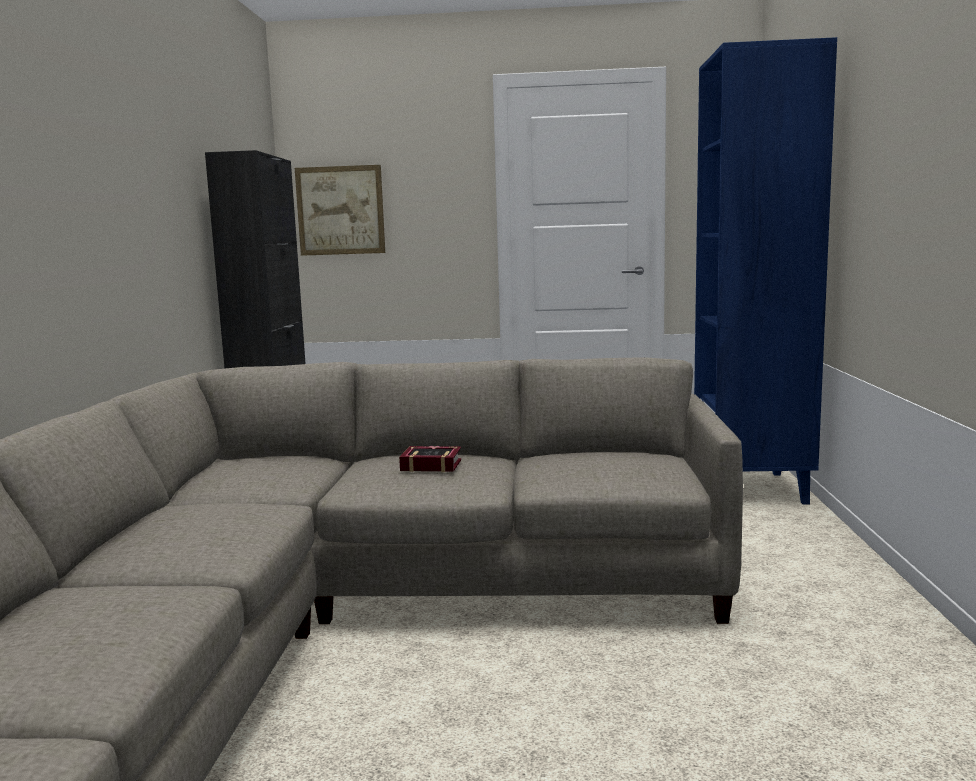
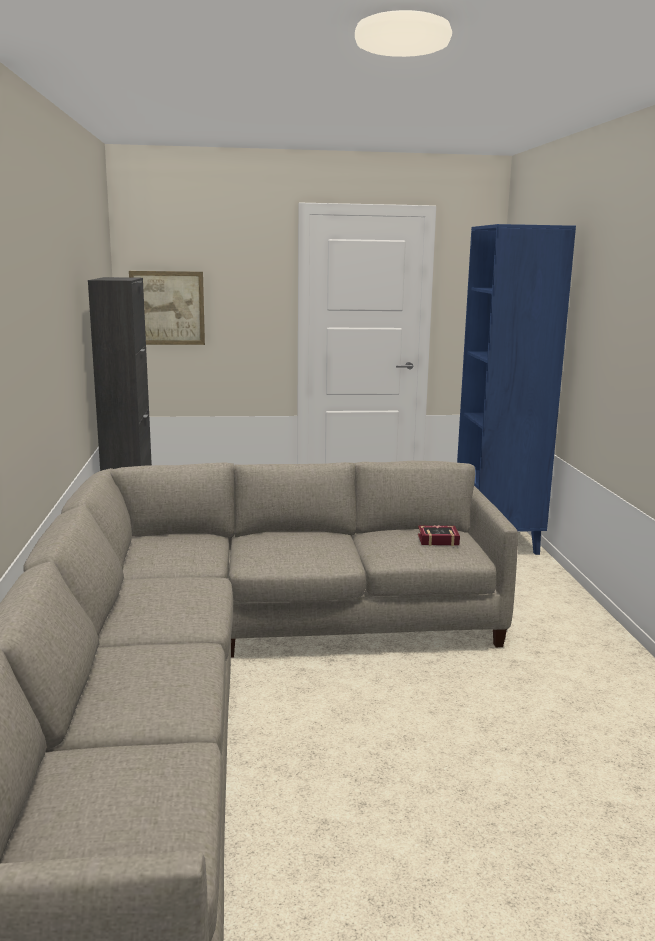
camera: 10 degrees left, 5 degrees up
book [399,446,461,472] -> book moved to [418,525,460,546]

